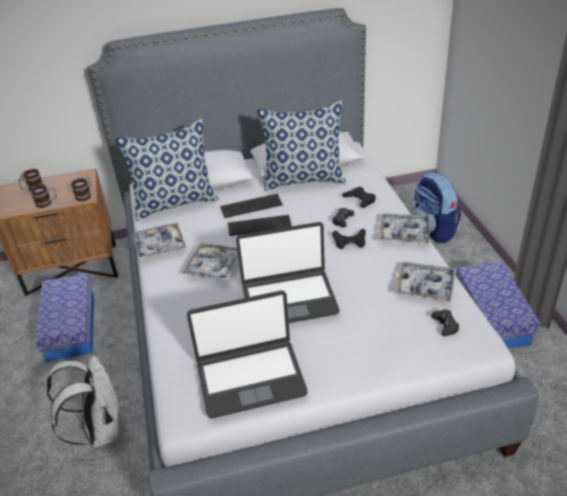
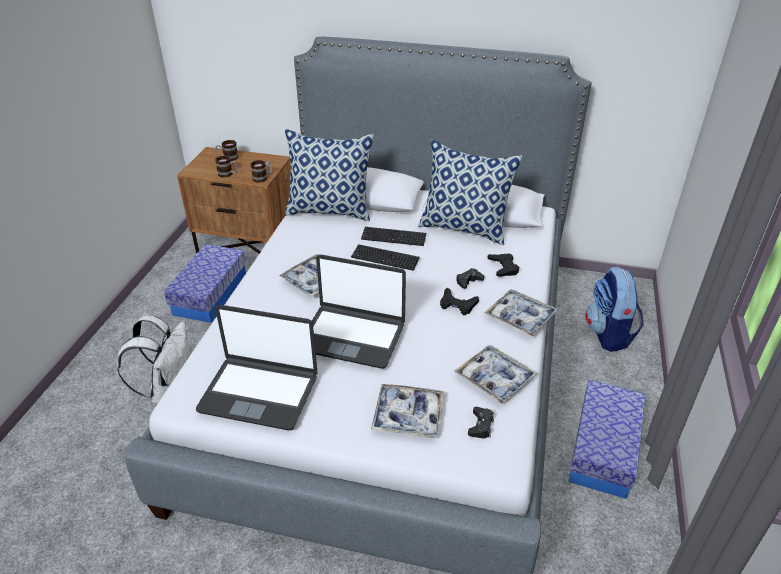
camera: 25 degrees right, 0 degrees up
tray [132,223,186,259] -> tray moved to [371,384,444,438]

